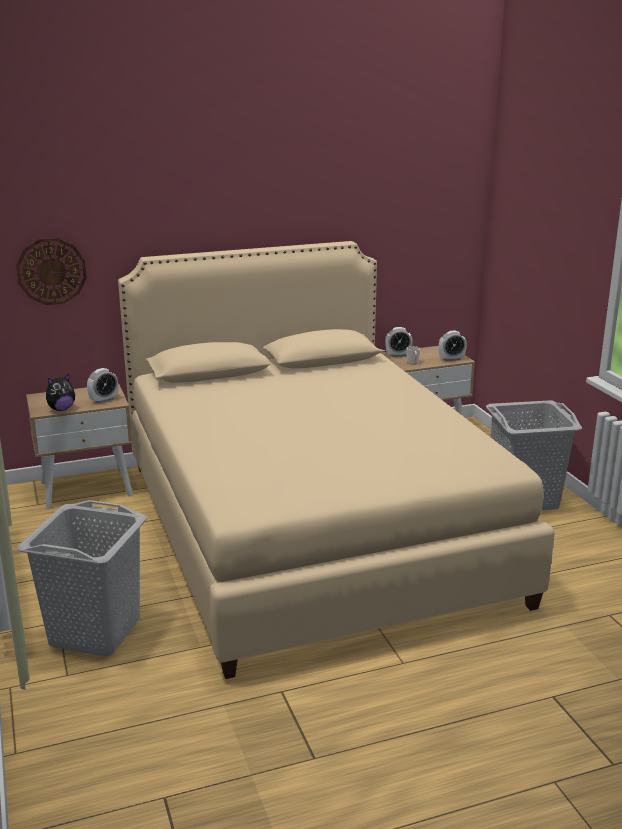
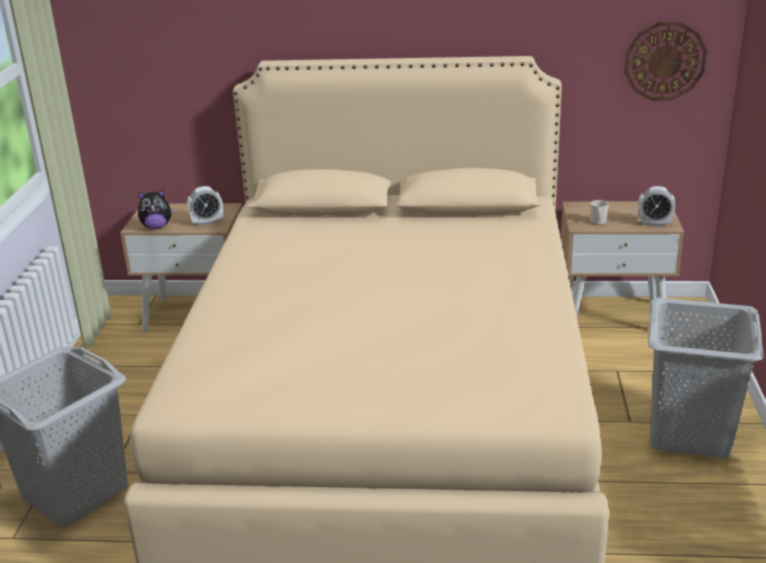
camera: 25 degrees right, 5 degrees up
wall clock [16,238,87,305] -> wall clock moved to [624,22,707,101]
alarm clock [385,327,413,357] -> none

